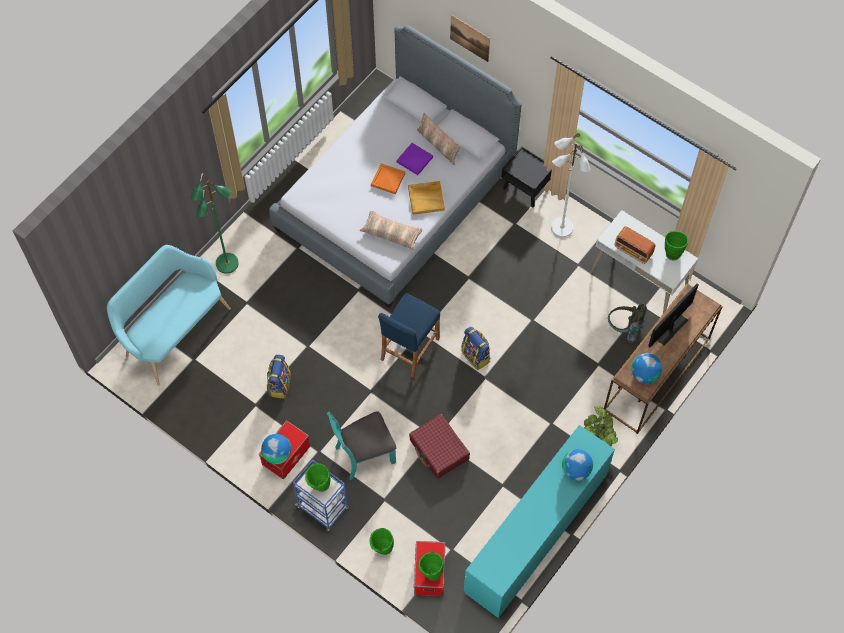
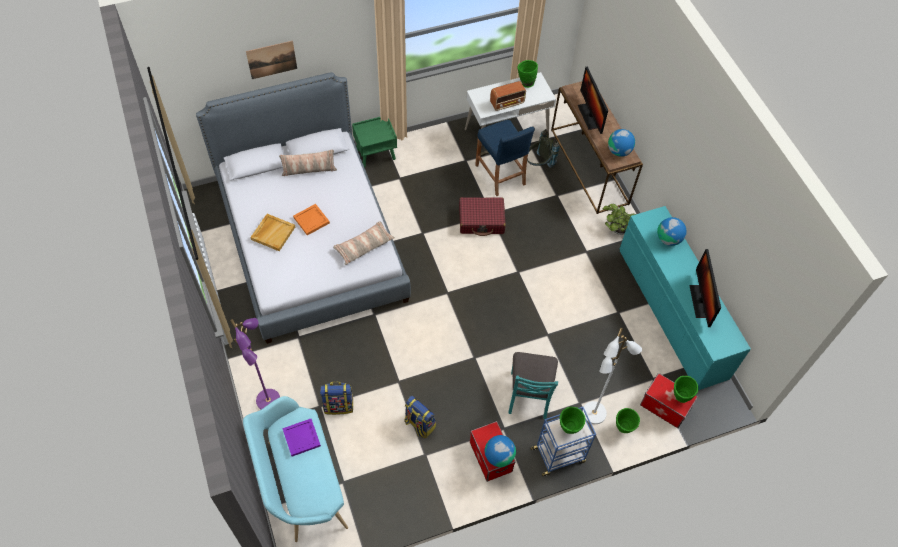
camera: 60 degrees left, 5 degrees down
green floor lamp [191,173,239,274] -> purple floor lamp [230,318,280,410]
blue stool [378,293,440,377] -> blue stool moved to [475,120,535,196]
purple tray [396,143,433,175] -> purple tray moved to [282,419,321,456]
beige tray [408,181,445,215] -> beige tray moved to [250,214,295,251]
red suitcase [409,414,470,479] -> red suitcase moved to [459,197,506,236]
backpack [461,327,490,370] -> backpack moved to [320,382,354,415]
black nightstand [501,146,552,208] -> green nightstand [352,117,397,168]
white floor lamp [551,133,590,237] -> white floor lamp moved to [582,328,642,424]
none -> monitor [690,249,721,327]

